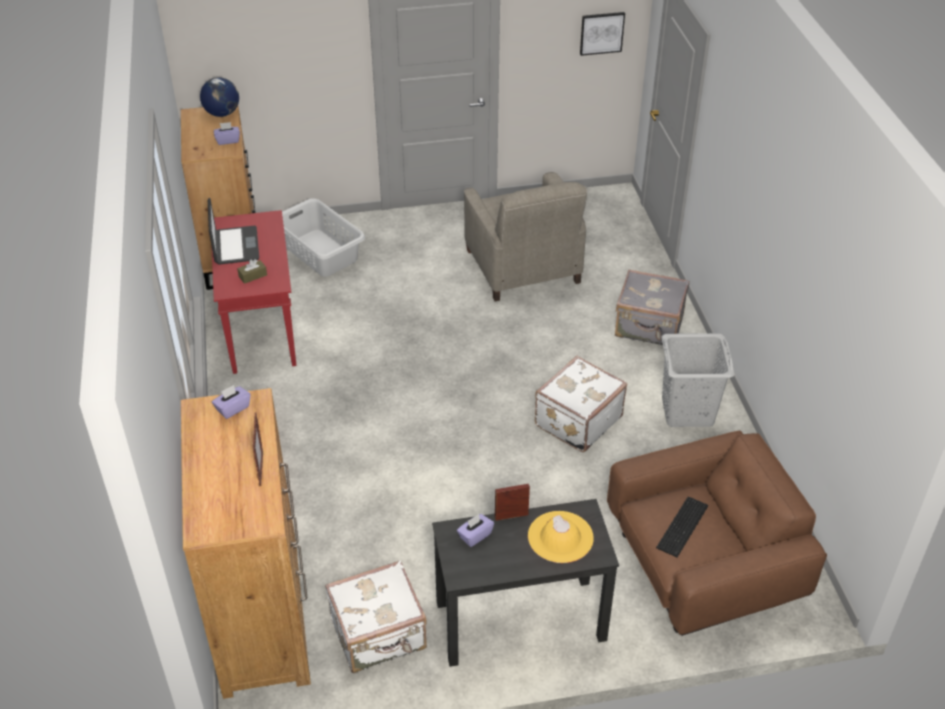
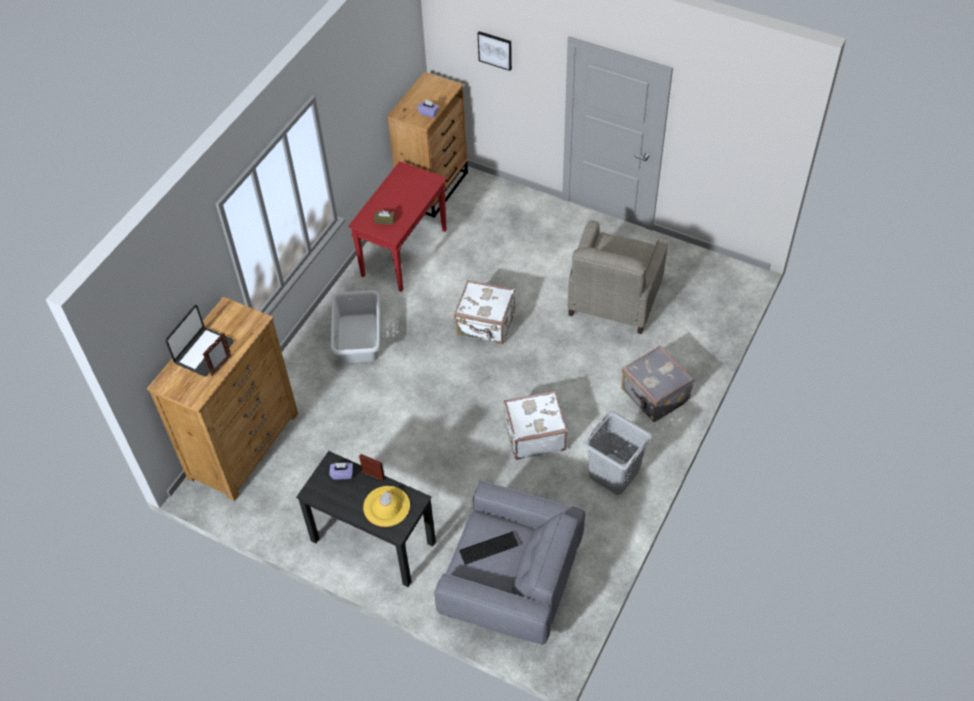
camera: 40 degrees right, 10 degrees up
globe [200,77,239,117] -> none
laptop [208,198,259,265] -> laptop moved to [165,305,234,376]
purple tissue box [212,385,251,419] -> none
grey laundry basket [282,199,365,277] -> grey laundry basket moved to [331,290,380,363]
white suitcase [325,560,427,673] -> white suitcase moved to [454,280,515,344]
picture [580,12,625,56] -> picture moved to [478,31,512,71]
brown armchair [607,431,827,636] -> grey armchair [434,481,585,645]

